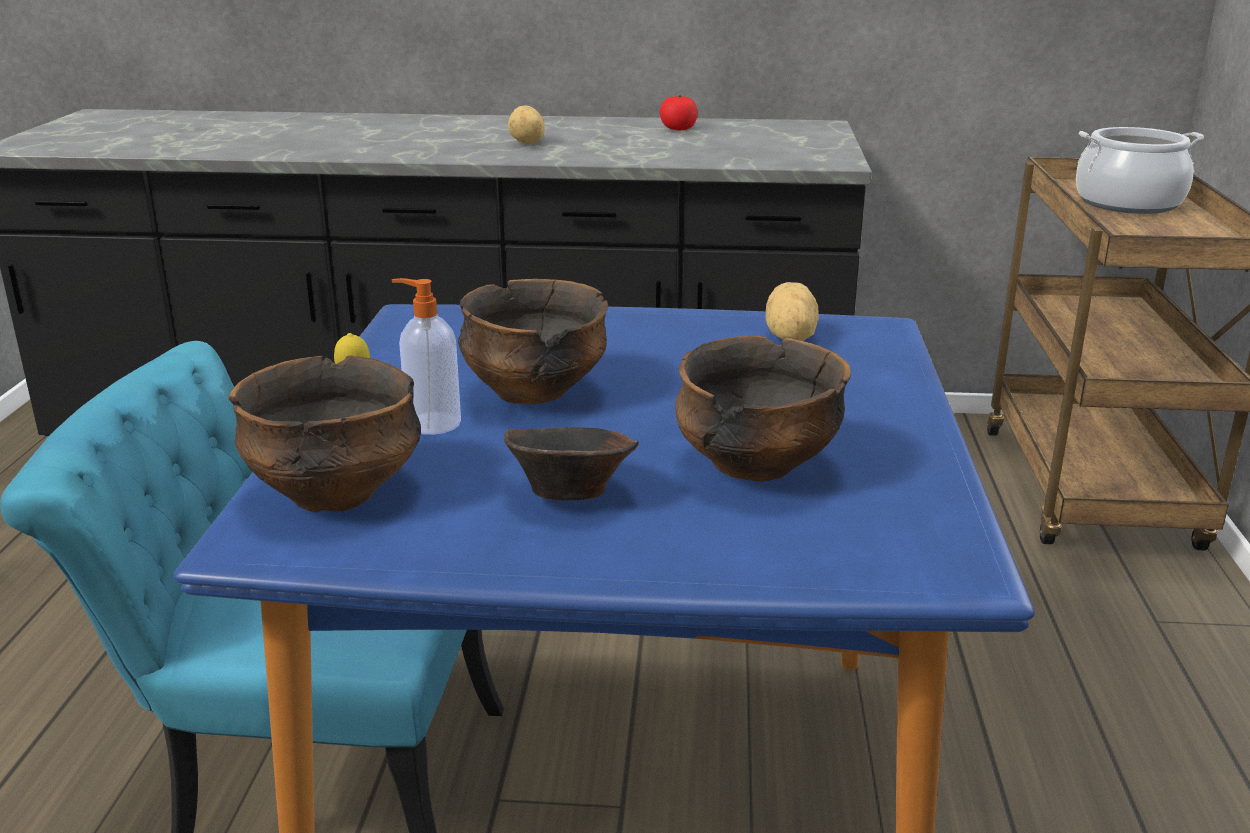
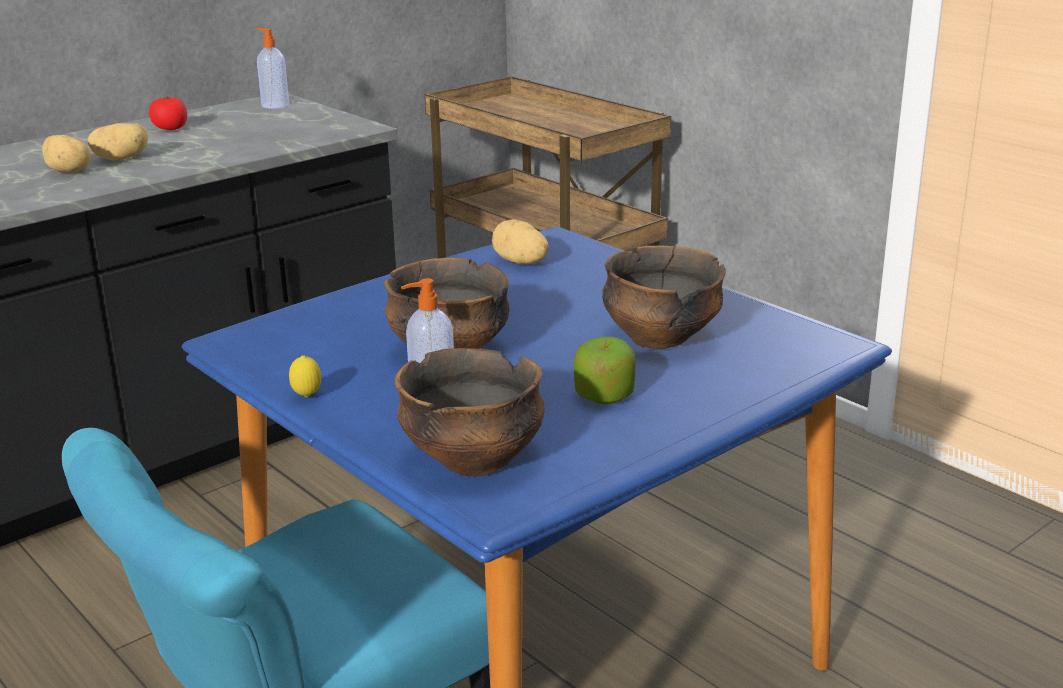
camera: 45 degrees left, 0 degrees up
brown bowl [504,427,639,501] -> apple [574,336,636,404]
cooking pot [1076,127,1204,214] -> none
none -> potato [88,123,148,161]
none -> soap dispenser [255,28,289,109]

